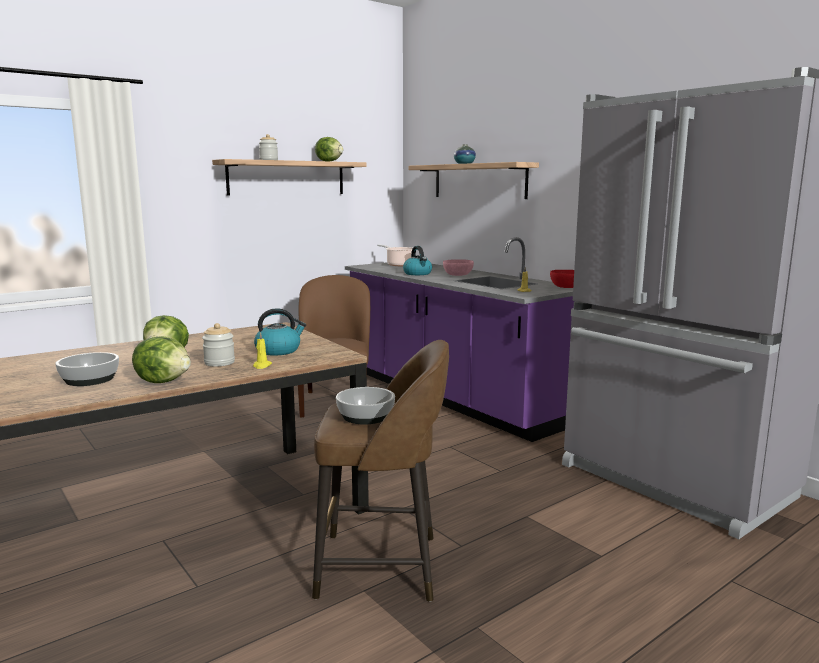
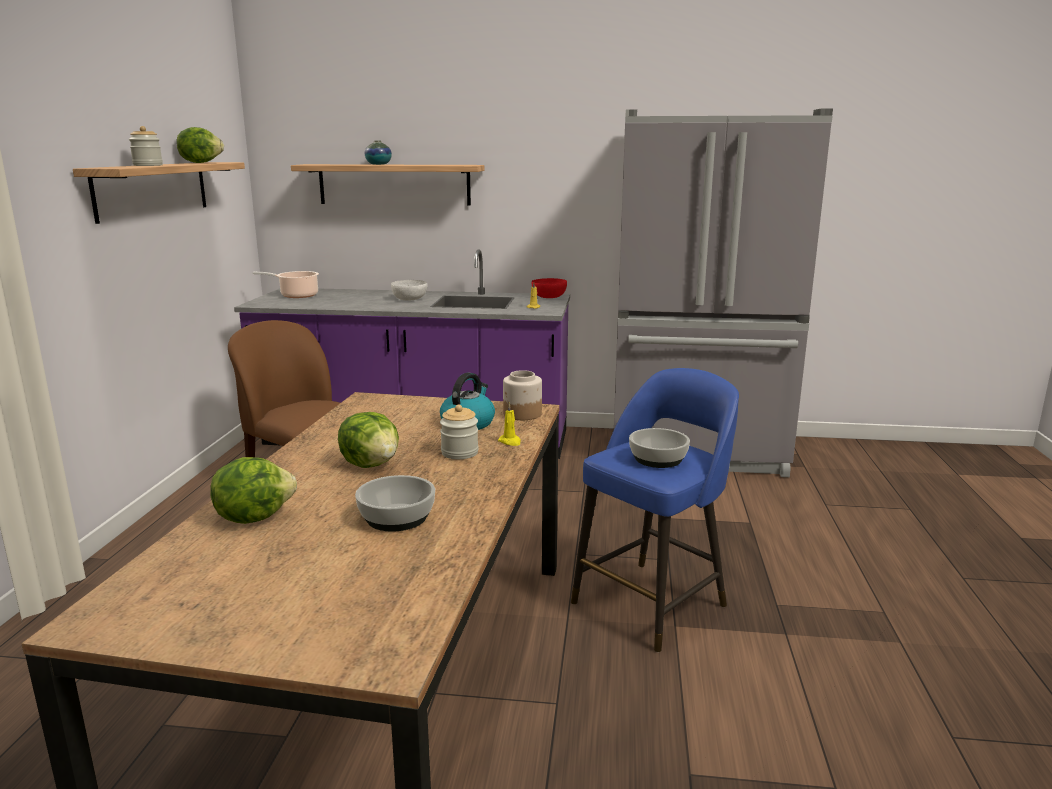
camera: 45 degrees left, 5 degrees up
lettuce [132,336,191,383] -> lettuce moved to [210,457,297,524]
brown stool [312,340,449,602] -> blue stool [571,368,739,652]
kettle [403,246,432,275] -> none
pink bowl [443,259,474,276] -> white bowl [391,280,427,301]
none -> jar [503,370,542,420]

